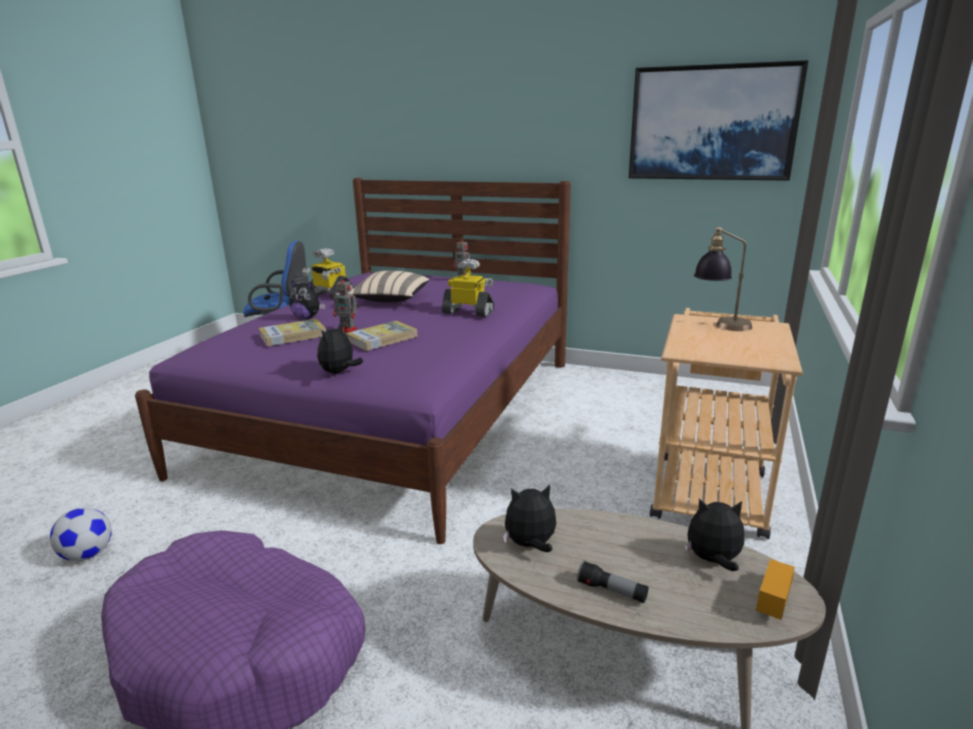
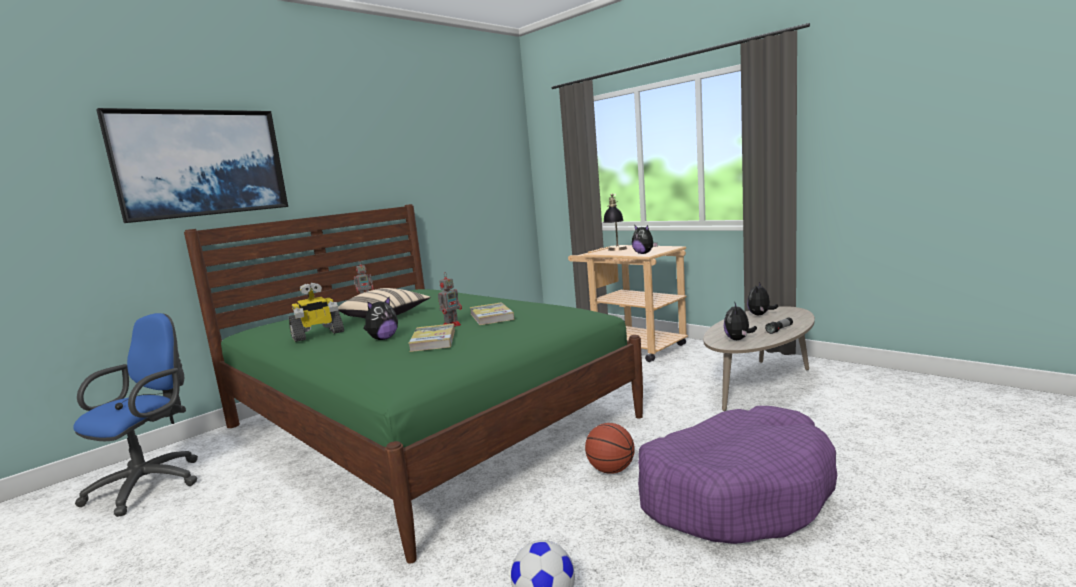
camera: 65 degrees left, 10 degrees down
purple bed [135,178,571,544] -> green bed [184,204,643,564]
plush toy [317,322,363,374] -> plush toy moved to [632,225,658,254]
toy robot [442,259,494,317] -> none
picture [629,60,809,181] -> picture moved to [97,108,288,223]
toy truck [756,559,795,620] -> none
none -> basketball [585,423,635,474]

